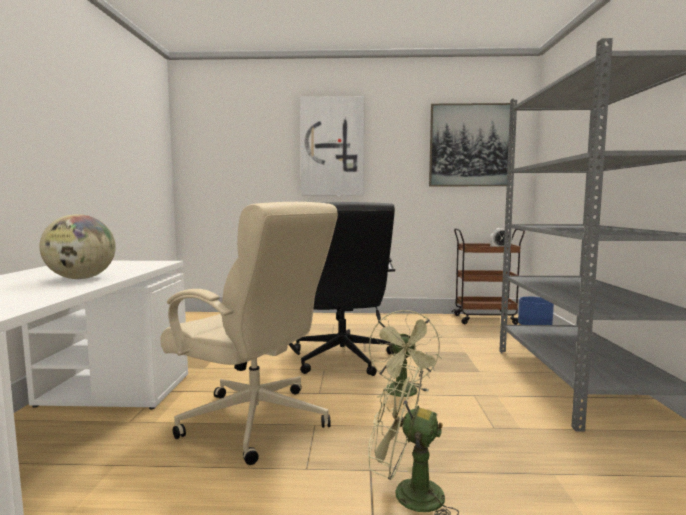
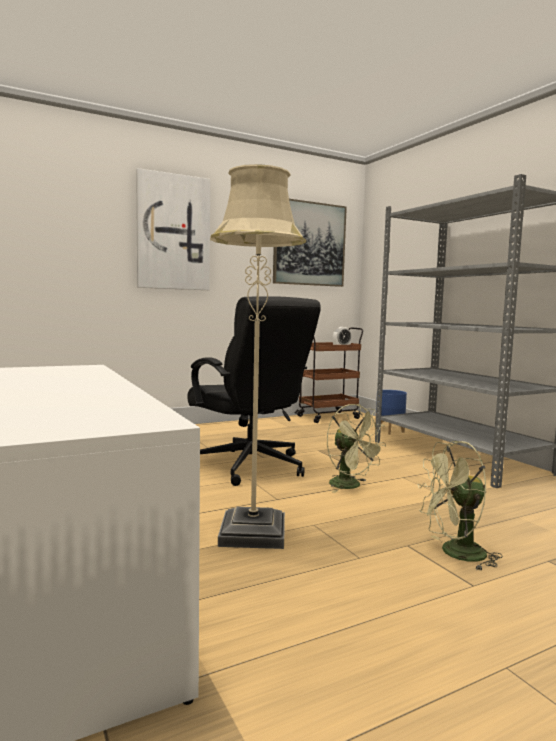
camera: 30 degrees left, 0 degrees up
globe [39,214,116,279] -> none
beige office chair [160,202,338,465] -> beige floor lamp [210,164,306,549]

